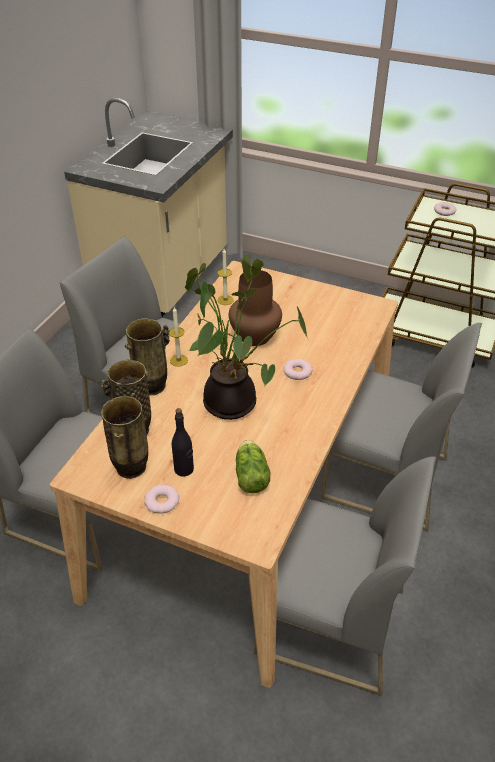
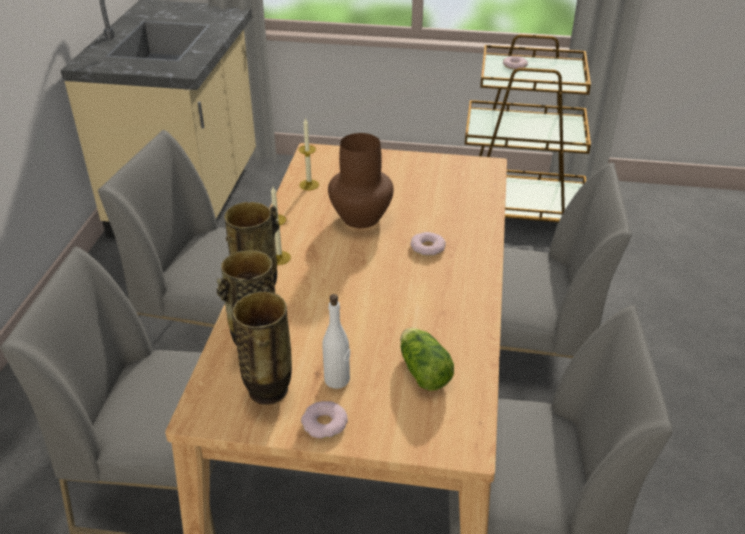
camera: 15 degrees left, 5 degrees down
black bottle [172,408,194,477] -> white bottle [322,294,350,389]
potted plant [185,254,308,420] -> none

